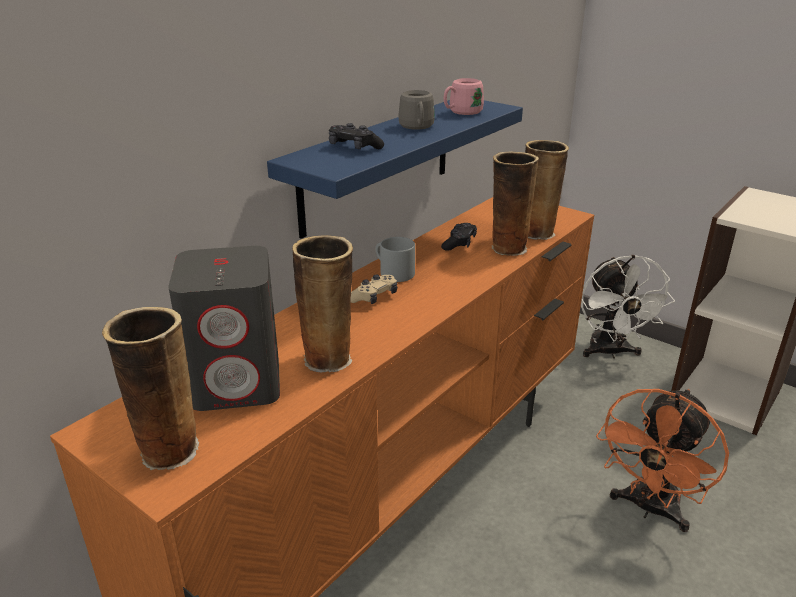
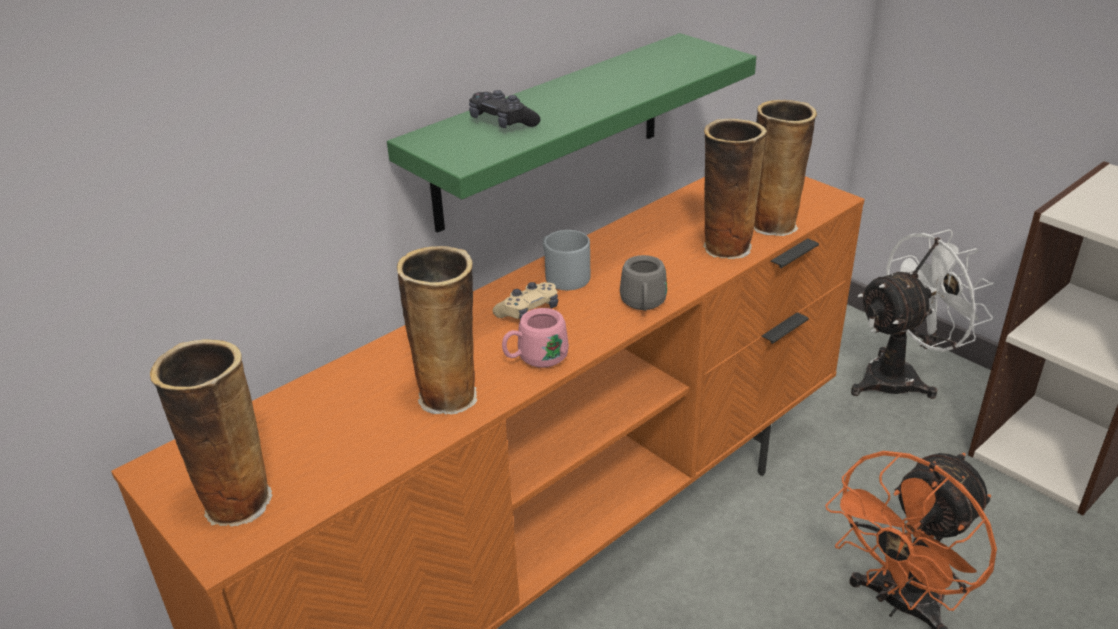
camera: 10 degrees right, 5 degrees up
grey speaker [169,246,280,411] -> none
blue shelf [267,100,523,239] -> green shelf [387,33,756,233]
grey mug [398,90,435,130] -> grey mug moved to [620,255,667,311]
black game controller [441,223,477,251] -> none
pink mug [444,78,484,115] -> pink mug moved to [502,308,569,368]
white fan [581,255,675,358] -> white fan turned 120 degrees counterclockwise [851,229,994,399]

